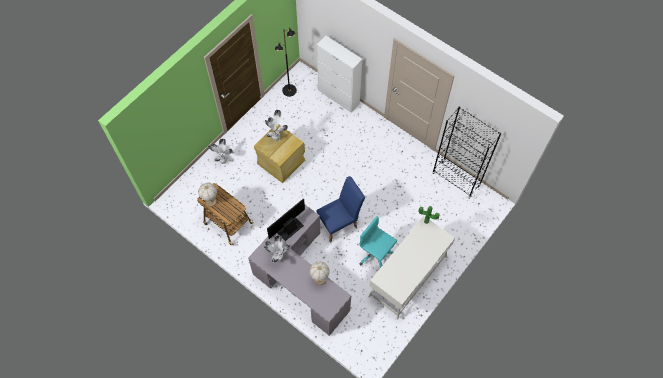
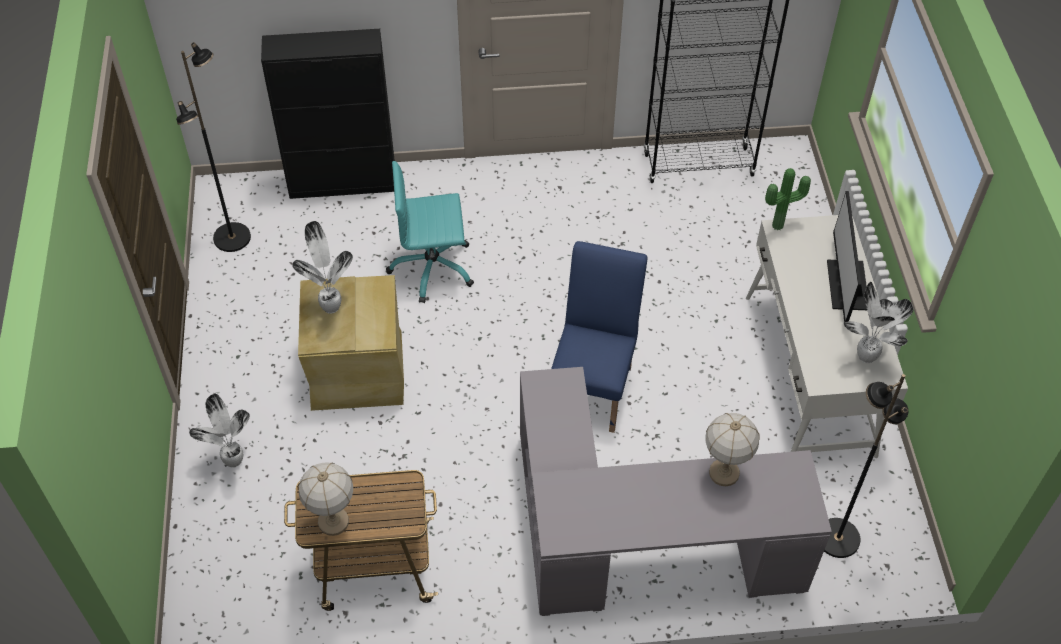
camera: 45 degrees left, 10 degrees down
potted plant [264,235,290,262] -> potted plant moved to [844,282,913,363]
monitor [267,198,305,241] -> monitor moved to [827,191,867,322]
white cabinet [317,36,362,113] -> black cabinet [261,29,395,199]
turquoise office chair [359,216,397,268] -> turquoise office chair moved to [386,161,474,303]
none -> black floor lamp [824,374,908,558]

